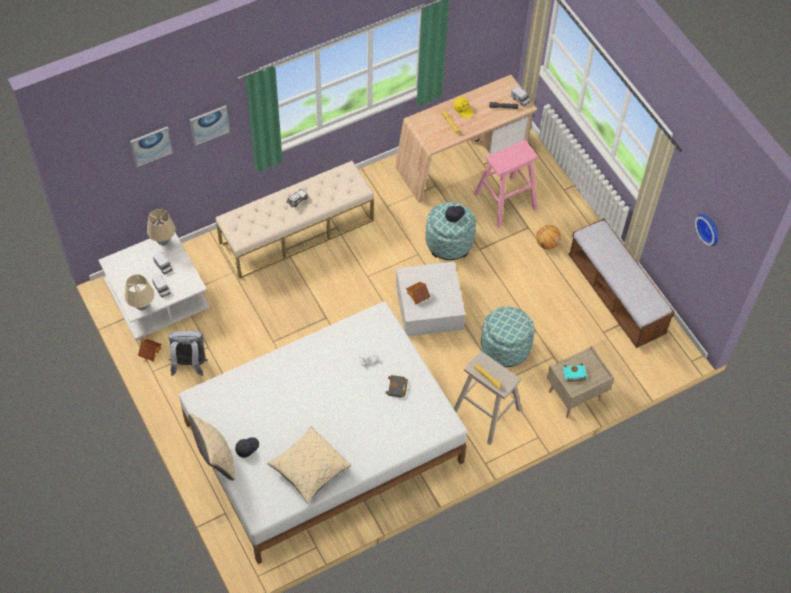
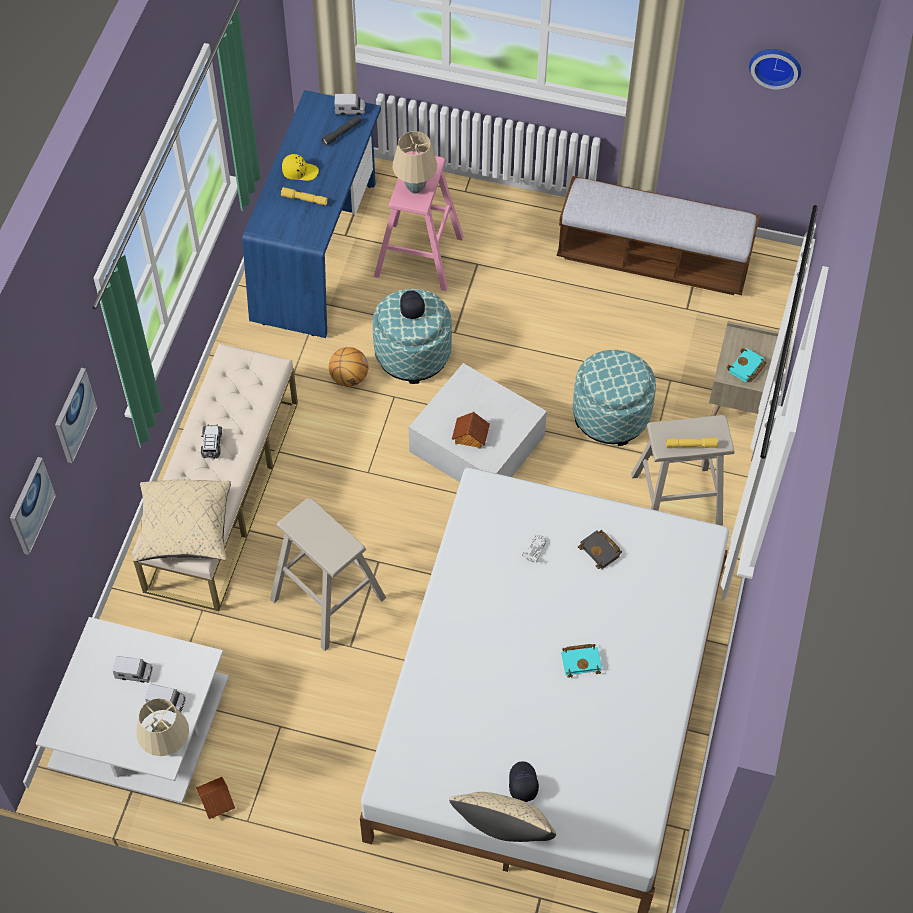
camera: 45 degrees left, 0 degrees up
beige table lamp [147,209,176,246] -> beige table lamp moved to [393,131,437,194]
grey backpack [168,331,208,376] -> none
beige pillow [267,427,351,503] -> beige pillow moved to [133,480,231,562]
beige desk [395,75,537,202] -> blue desk [242,90,381,338]
basketball [536,225,561,250] -> basketball moved to [329,347,368,387]
none -> beige stool [270,497,386,651]
none -> turquoise book [561,644,602,678]

